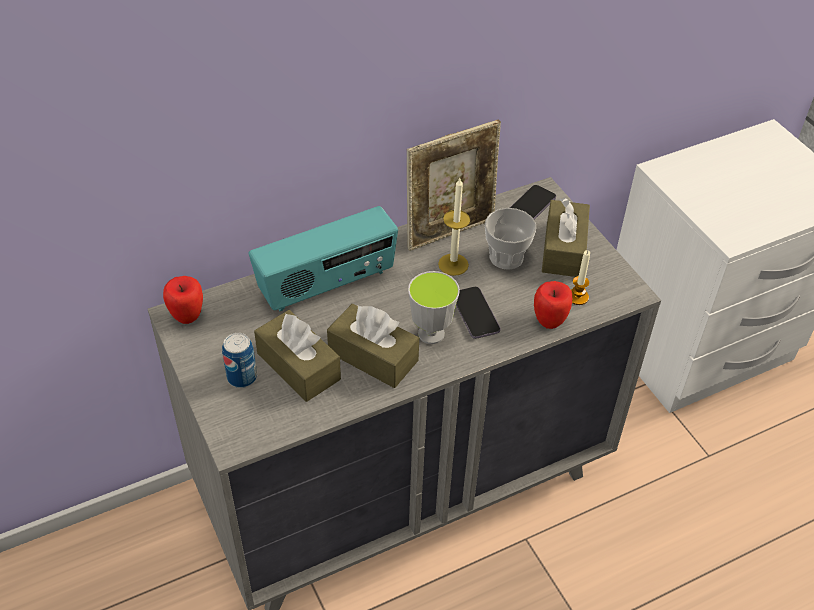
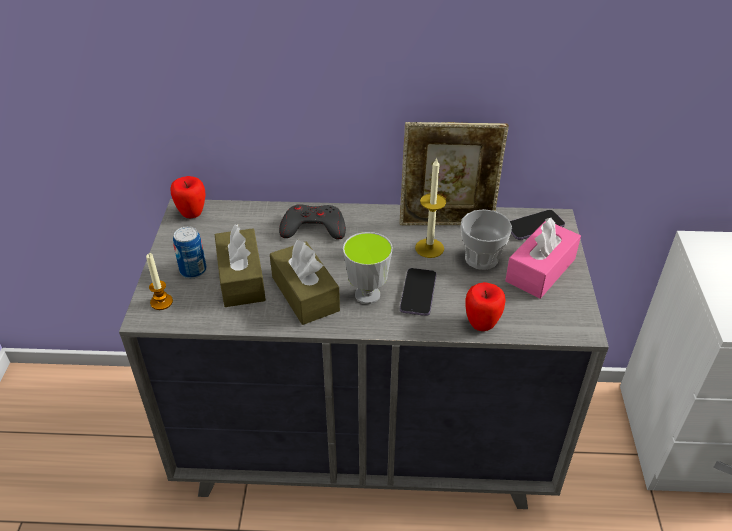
camera: 30 degrees right, 5 degrees down
radio [249,206,398,312] -> grey game controller [279,204,346,239]
brown tissue box [542,198,590,277] -> pink tissue box [505,217,581,299]
candle [571,250,590,305] -> candle moved to [146,253,173,310]

